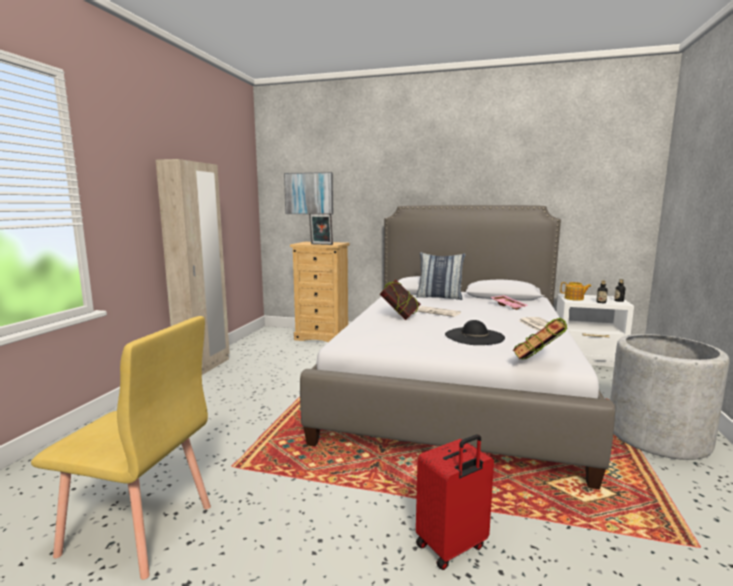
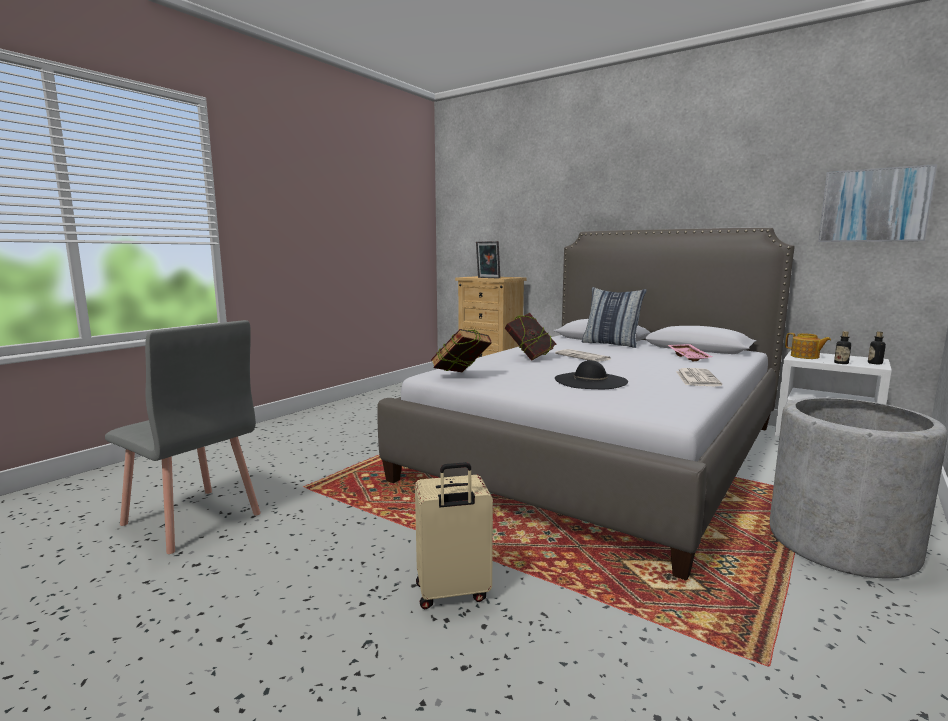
camera: 20 degrees right, 0 degrees up
yellow chair [31,316,211,580] -> grey chair [105,320,261,554]
beige wardrobe [156,159,230,375] -> none
picture [284,172,333,215] -> picture moved to [818,164,937,242]
red suitcase [416,434,494,570] -> beige suitcase [415,462,493,609]
book [512,317,568,359] -> book moved to [431,329,492,372]

